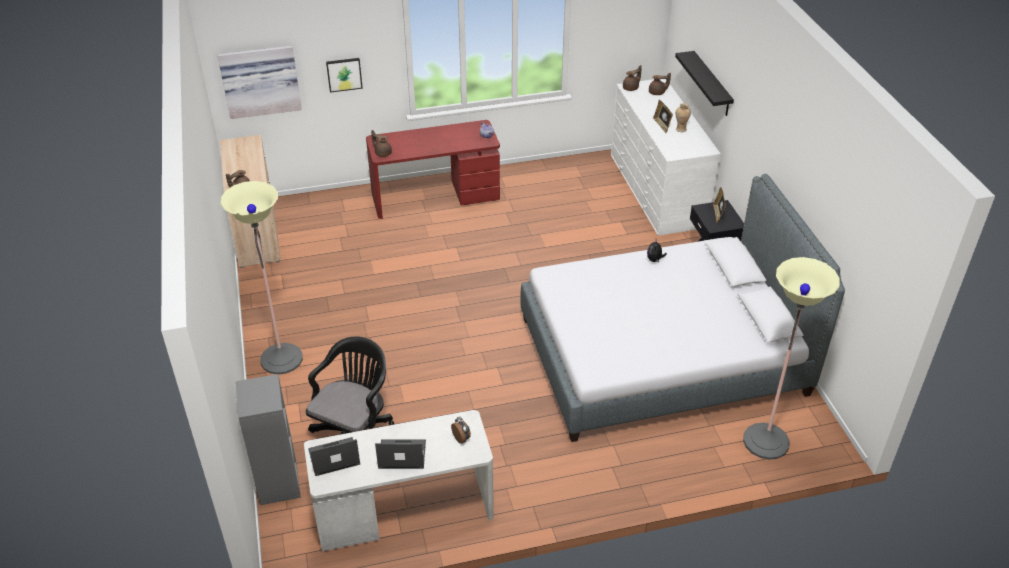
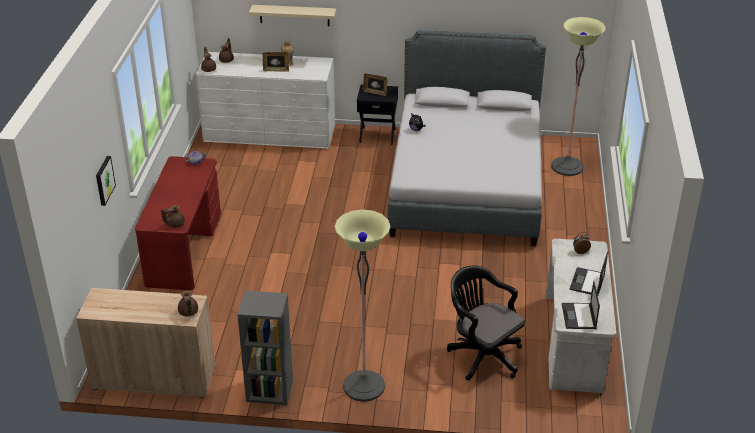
camera: 70 degrees left, 5 degrees down
picture [217,46,302,119] -> none
grey bookcase [236,374,301,505] -> grey bookcase moved to [237,290,293,405]
black shelf [675,51,734,116] -> beige shelf [249,5,336,26]

